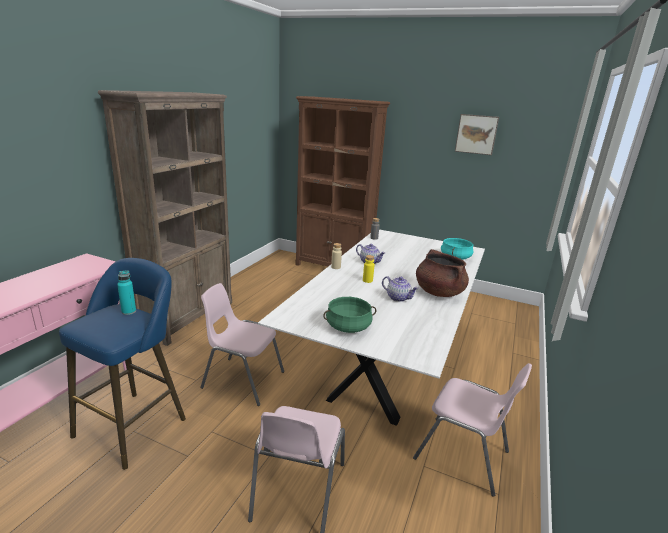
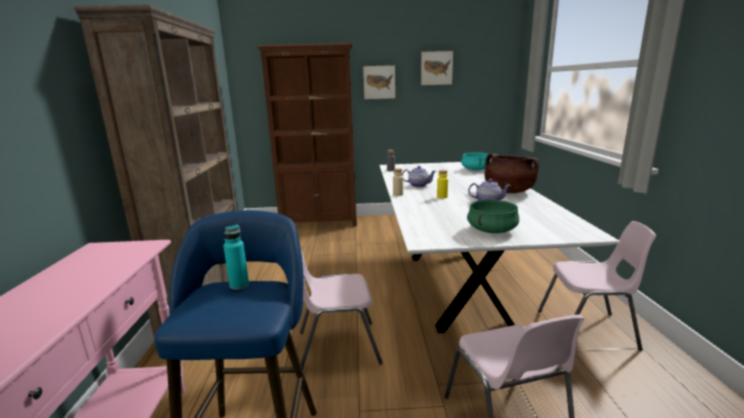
camera: 25 degrees left, 5 degrees down
none -> picture [363,65,396,100]

